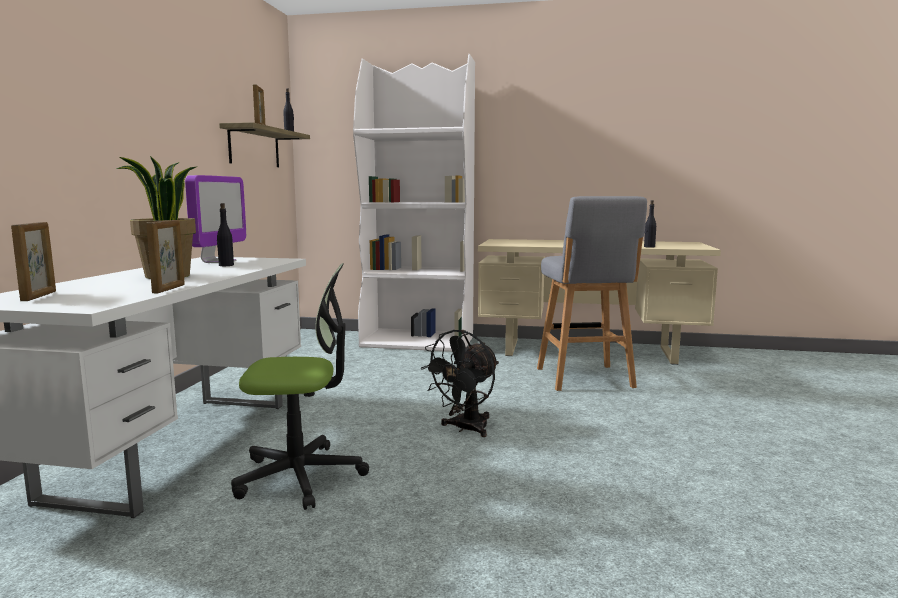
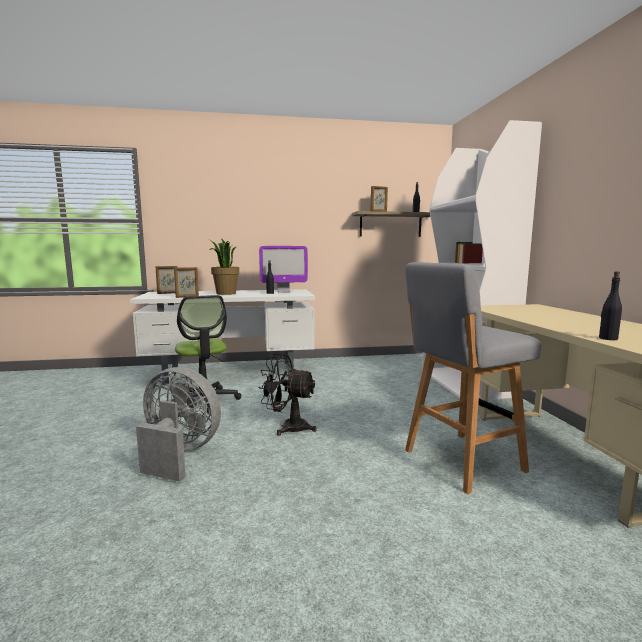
camera: 70 degrees right, 0 degrees up
none -> grey fan [136,367,221,482]

